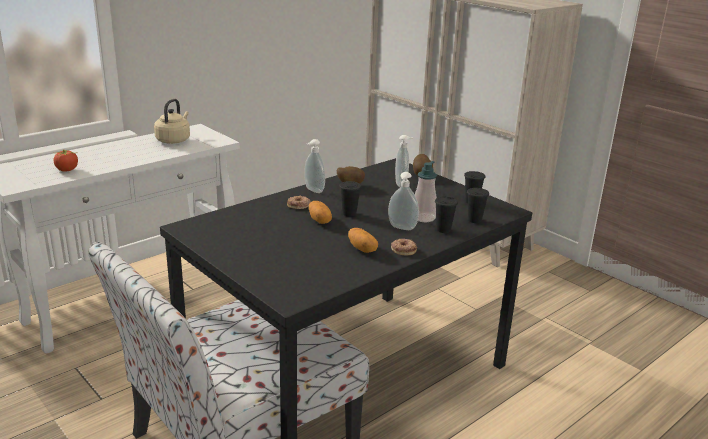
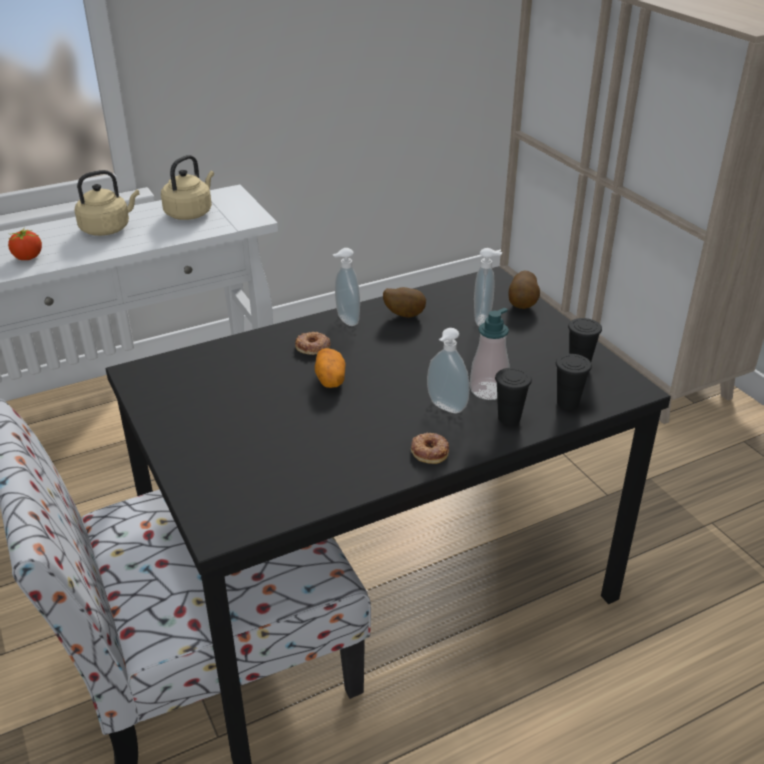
camera: 15 degrees right, 10 degrees up
black cup [339,181,362,216] -> none
potato [348,228,378,253] -> none
none -> beige kettle [75,170,140,236]

